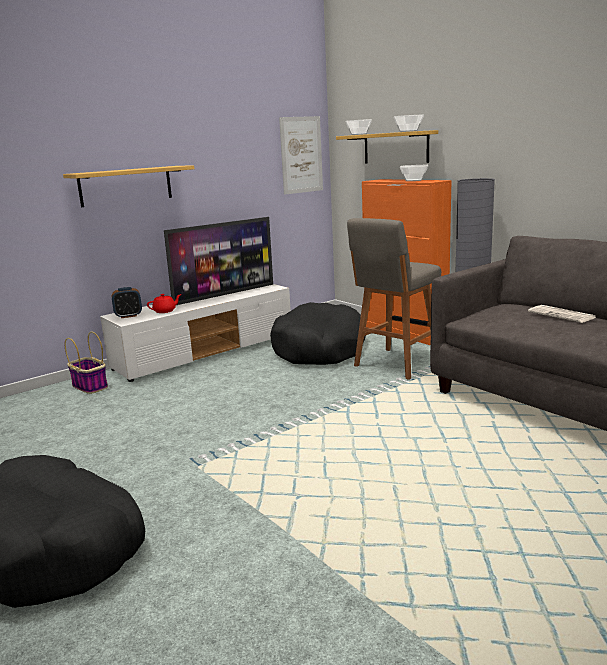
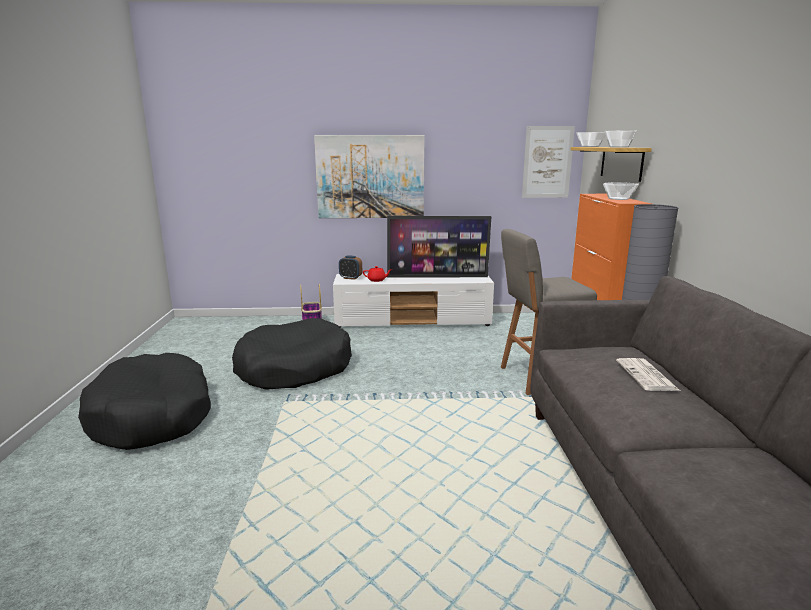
camera: 35 degrees right, 0 degrees up
shelf [63,166,194,207] -> picture [314,135,425,218]
black dog bed [270,302,366,365] -> black dog bed moved to [232,318,352,390]

